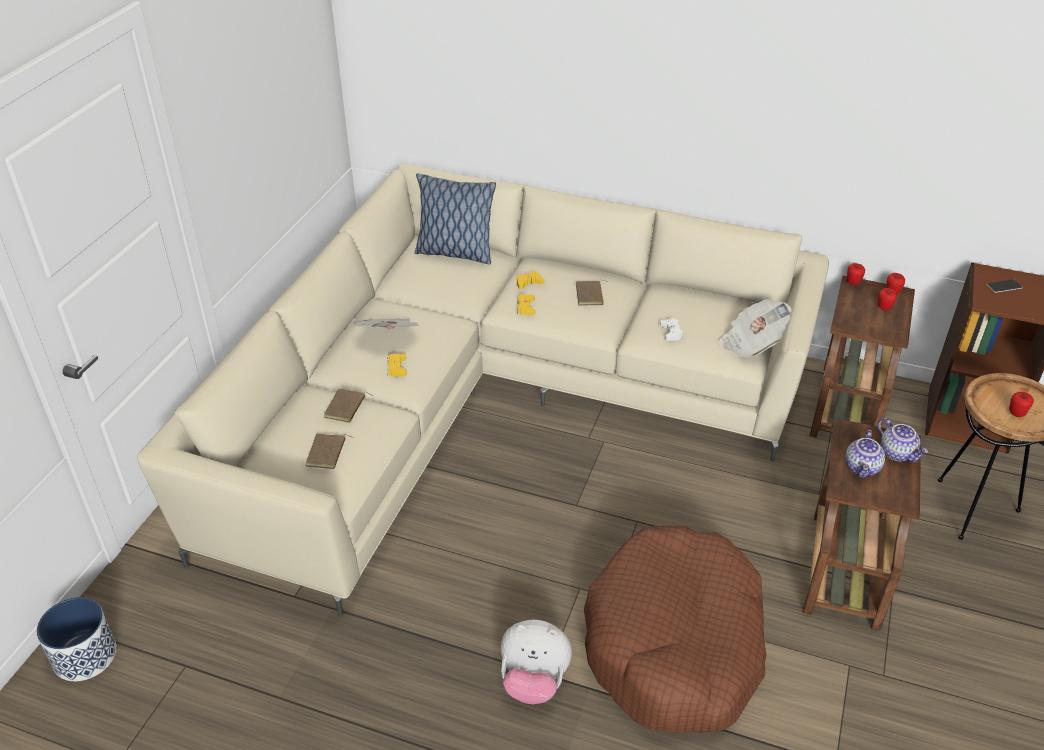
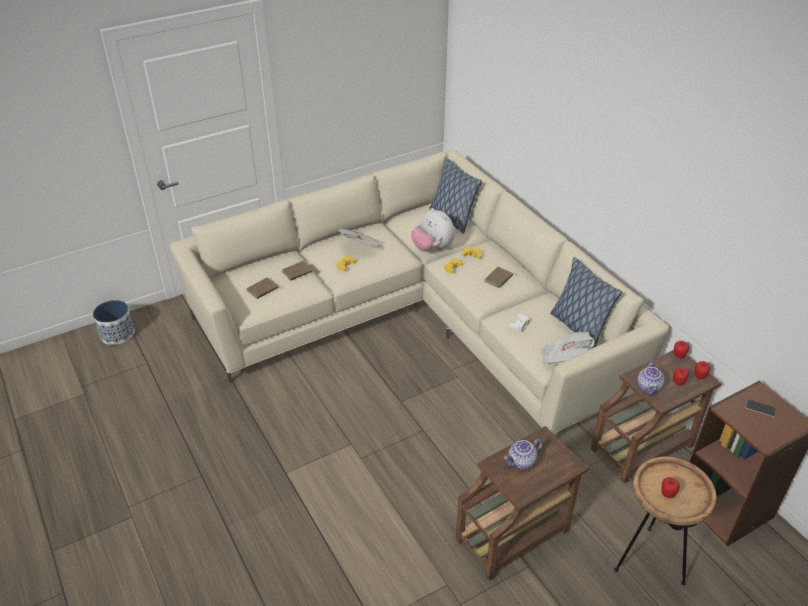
camera: 40 degrees right, 0 degrees up
plush toy [501,620,572,704] -> plush toy moved to [411,208,455,251]
brown dog bed [584,526,767,733] -> none
teapot [877,418,928,462] -> teapot moved to [637,361,665,395]
none -> pillow [550,257,622,348]

